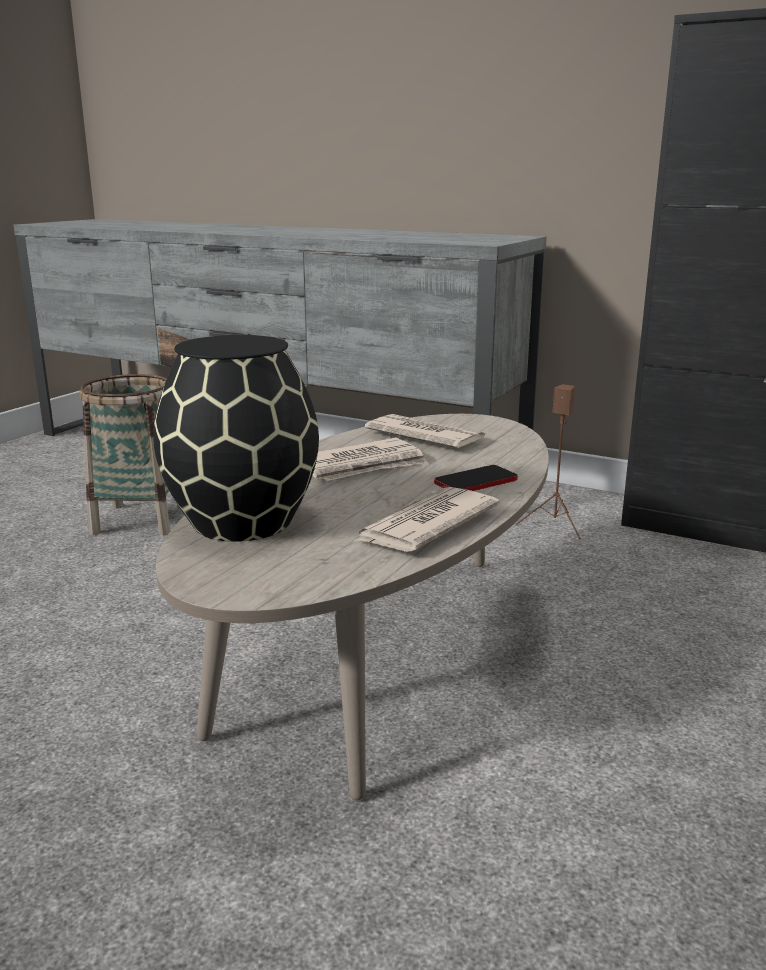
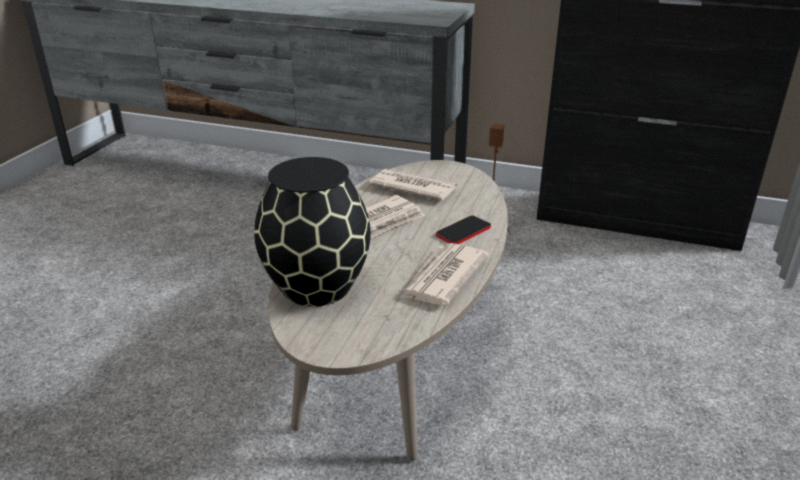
camera: 10 degrees left, 10 degrees up
basket [80,374,180,536] -> none

